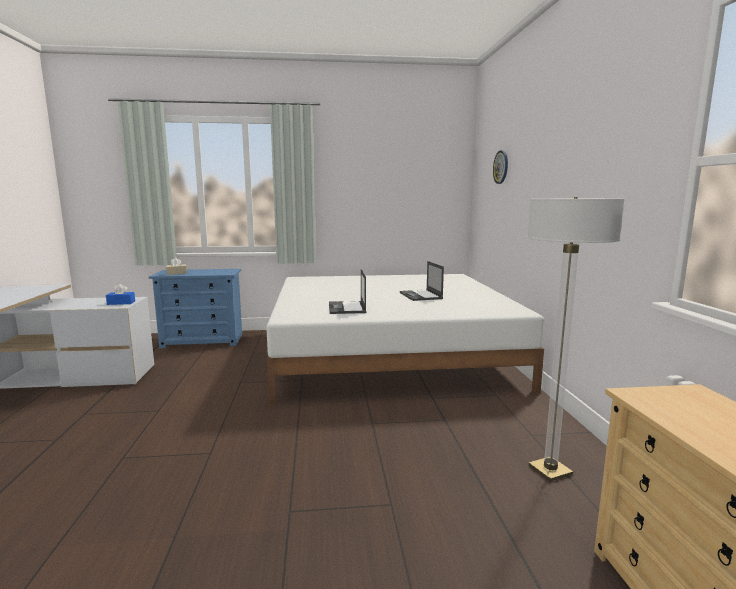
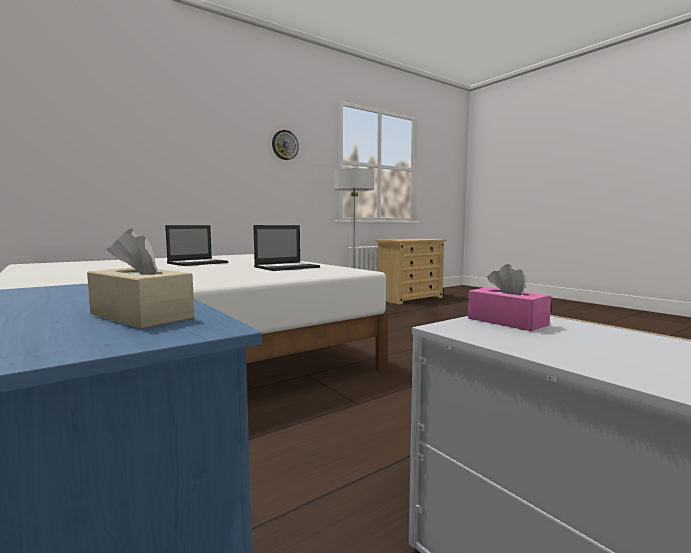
camera: 120 degrees left, 5 degrees down
blue tissue box [106,284,135,305] -> pink tissue box [468,264,551,331]
wall clock [493,150,508,184] -> wall clock moved to [272,130,299,160]

